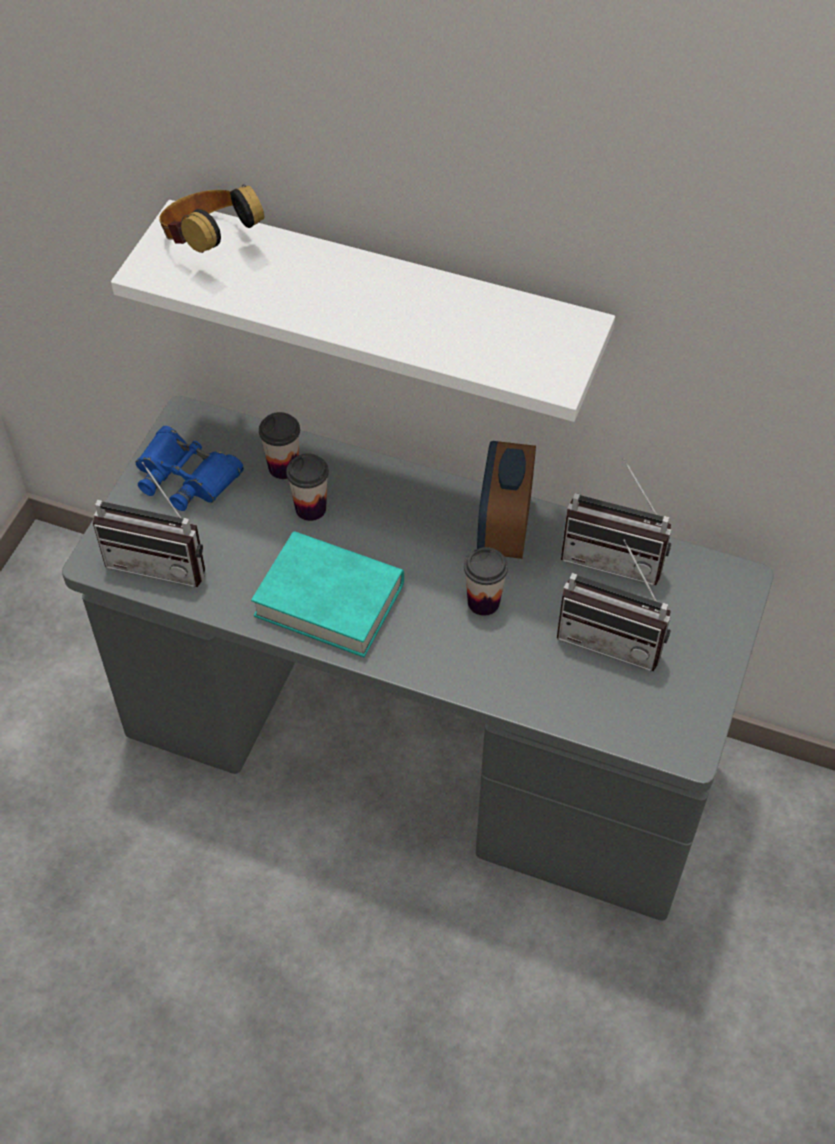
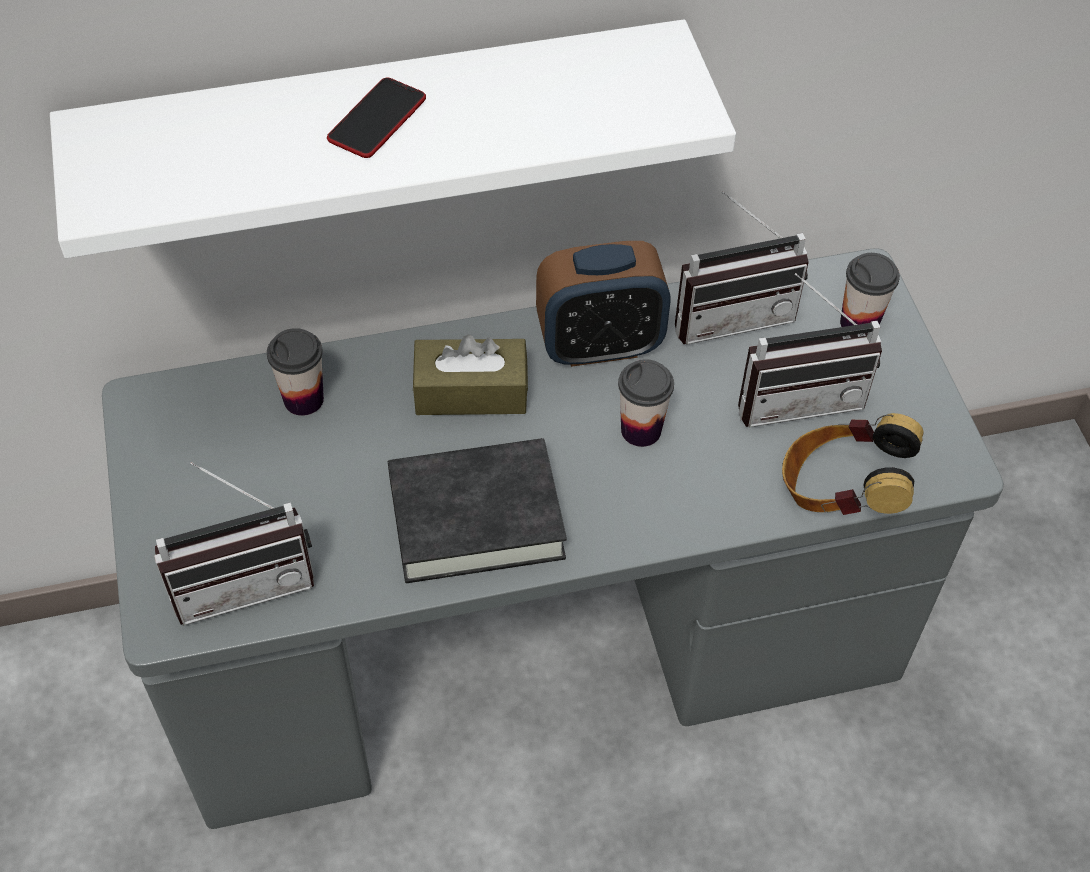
camera: 35 degrees left, 0 degrees up
blue binoculars [135,426,244,511] -> none
headphones [159,184,264,253] -> headphones moved to [782,413,924,515]
turquoise book [251,531,404,657] -> black book [388,438,567,583]
cup [286,453,329,521] -> cup moved to [840,253,900,327]
alarm clock [477,441,536,559] -> alarm clock turned 75 degrees counterclockwise [536,241,670,367]
none -> phone [327,77,426,158]
none -> brown tissue box [413,334,528,415]

